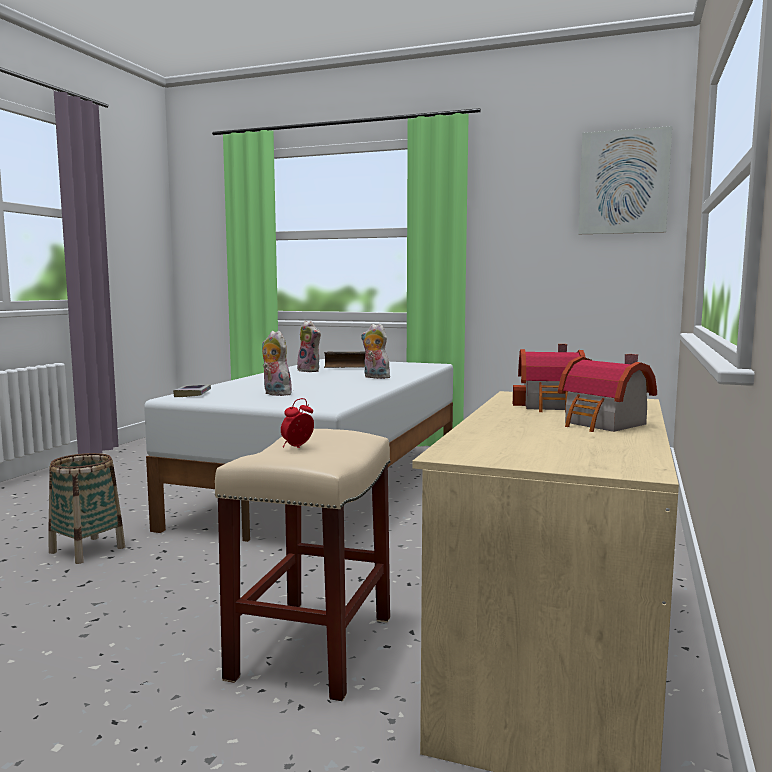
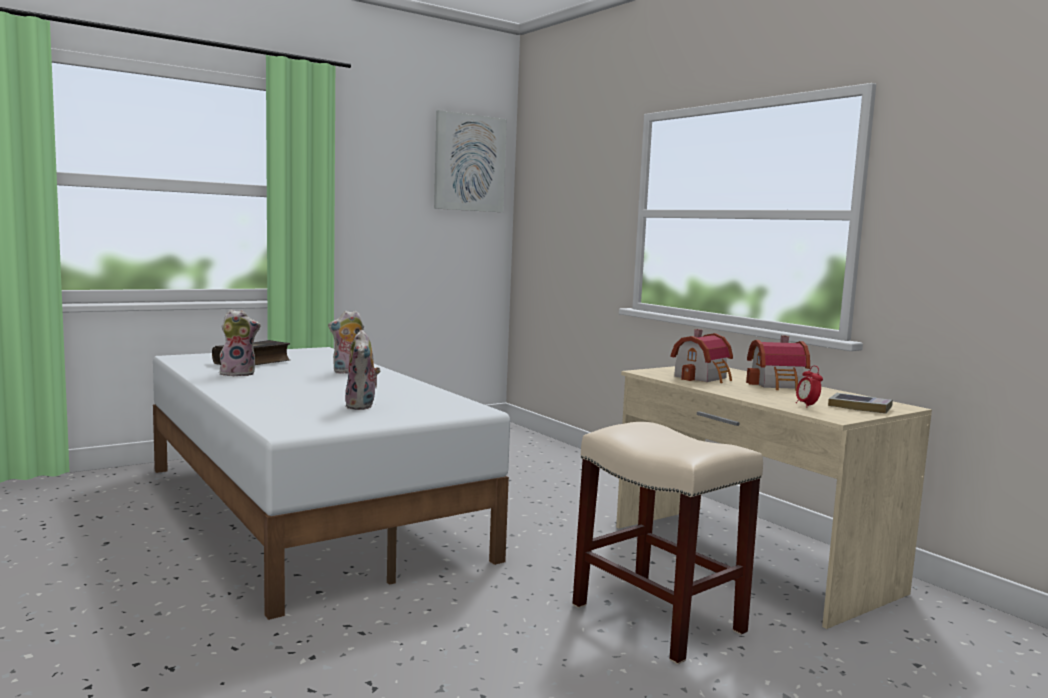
camera: 55 degrees left, 0 degrees up
basket [48,453,125,564] -> none
book [173,384,211,397] -> book moved to [828,393,893,414]
plush toy [262,331,295,396] -> plush toy turned 90 degrees counterclockwise [345,330,381,410]
alarm clock [281,398,314,448] -> alarm clock moved to [796,366,823,408]

